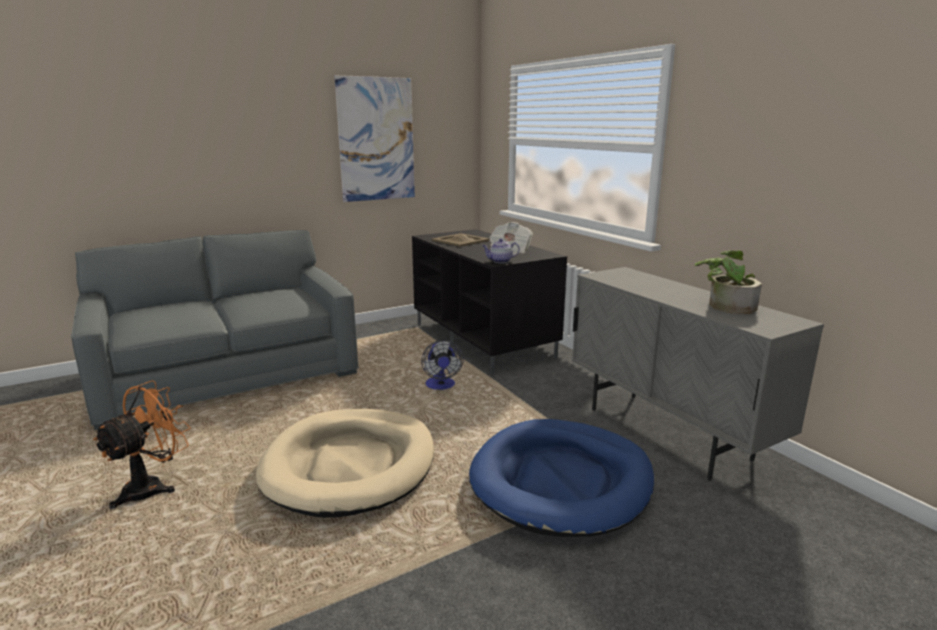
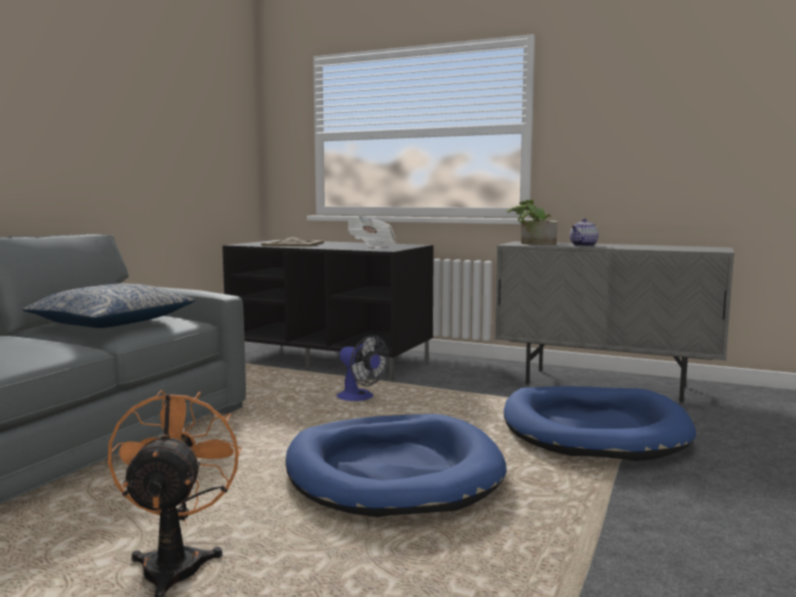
camera: 35 degrees left, 10 degrees down
beige dog bed [256,409,434,518] -> blue dog bed [286,414,507,517]
picture [335,75,415,202] -> none
teapot [482,239,520,263] -> teapot moved to [570,218,599,246]
potted plant [695,250,762,314] -> potted plant moved to [506,200,558,245]
none -> pillow [22,283,195,328]

